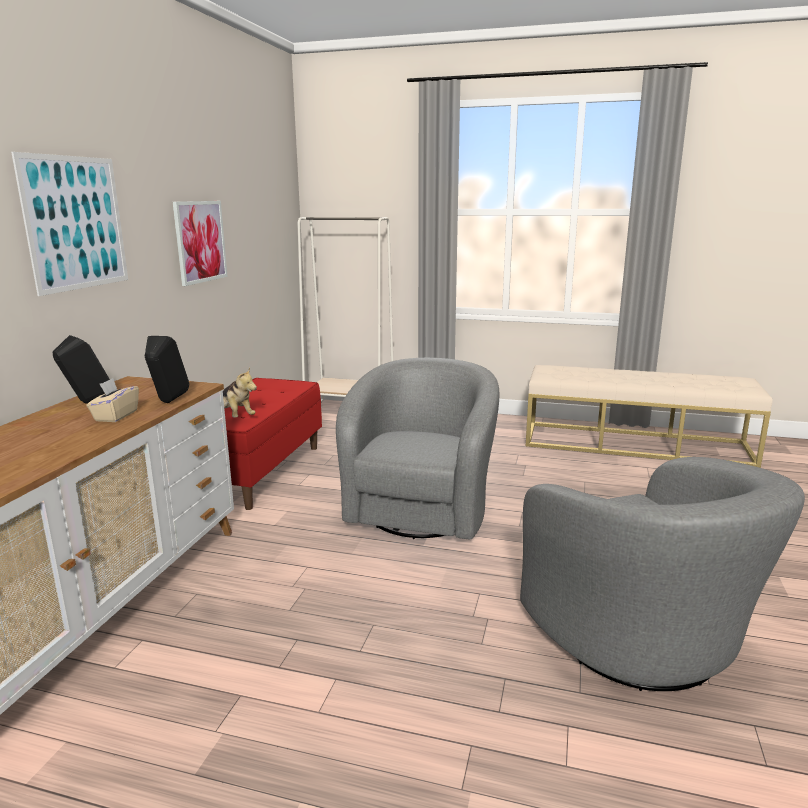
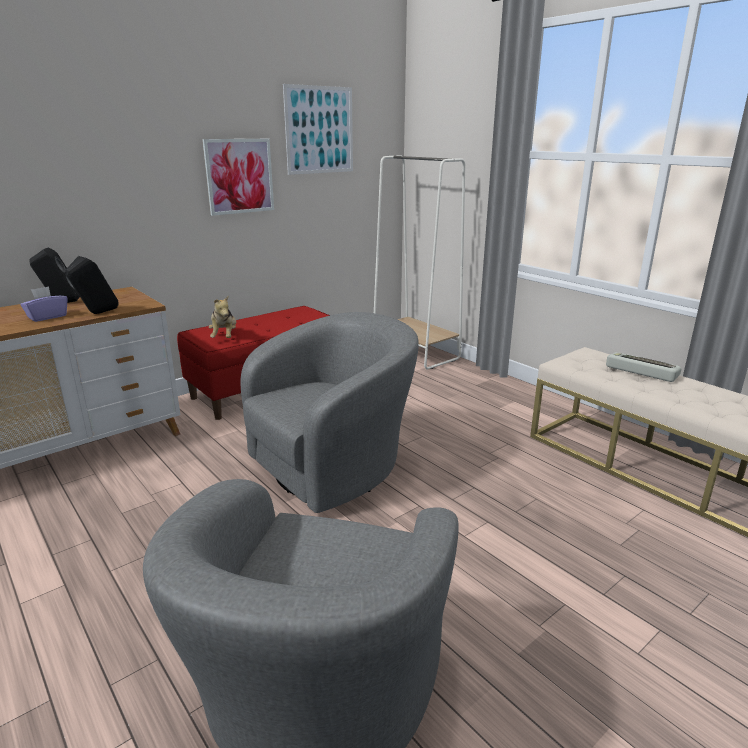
camera: 35 degrees right, 5 degrees up
picture [11,152,128,296] -> picture moved to [283,84,353,175]
beige tissue box [86,378,139,422] -> purple tissue box [20,286,68,322]
none -> keyboard [606,352,681,382]

